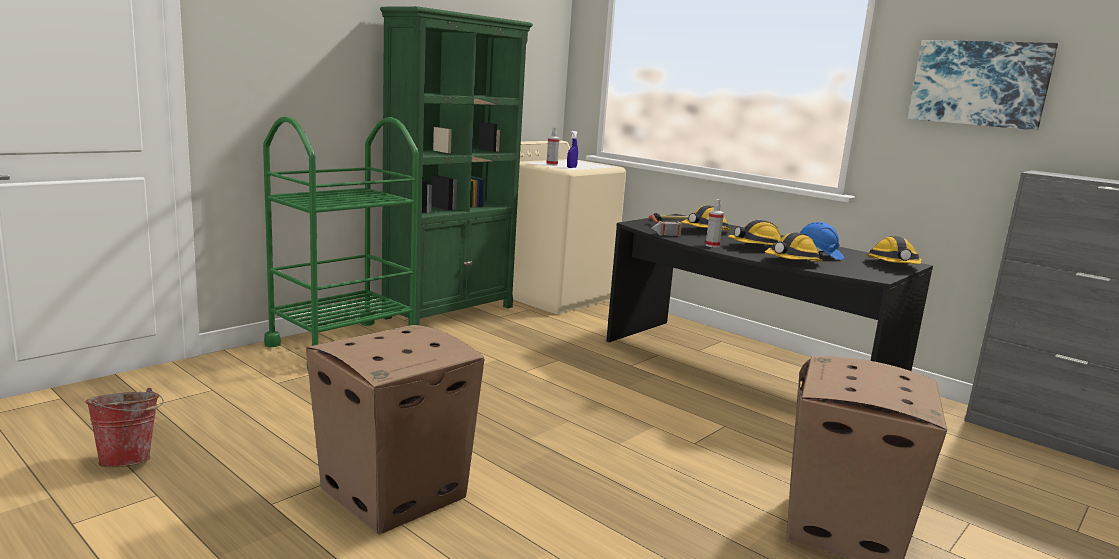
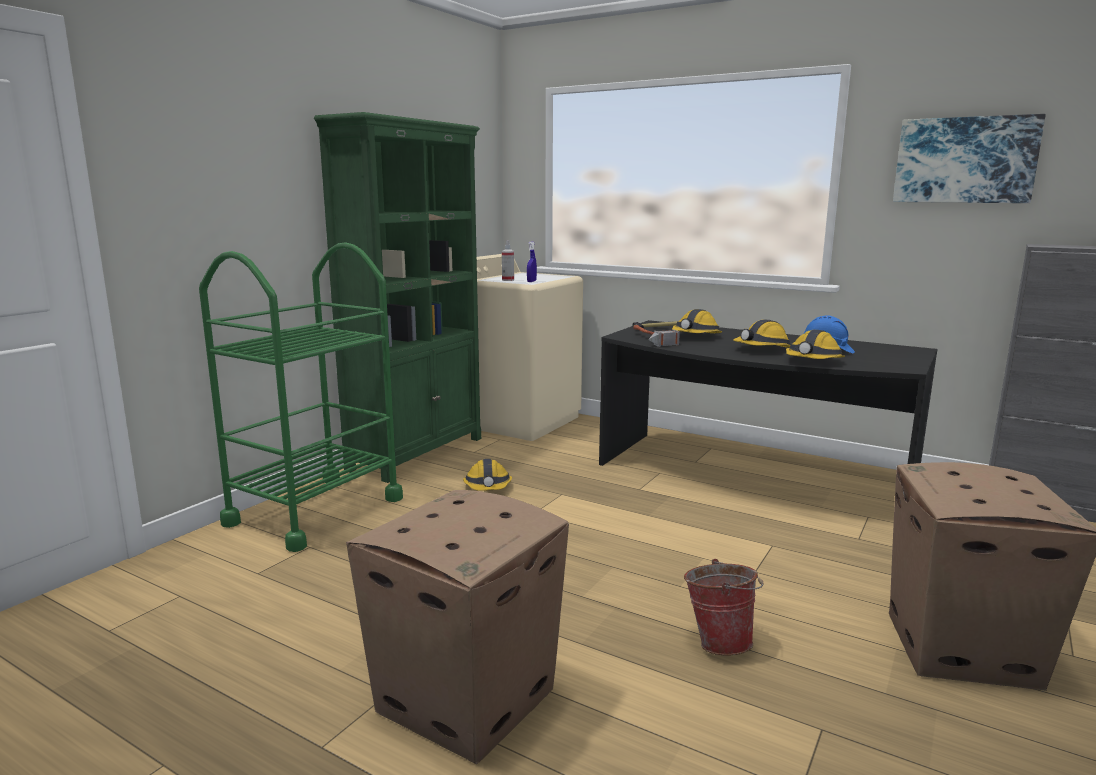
camera: 10 degrees left, 0 degrees up
bucket [85,388,164,467] -> bucket moved to [684,559,764,655]
spray bottle [705,199,724,247] -> none
hard hat [866,236,922,264] -> hard hat moved to [463,459,512,491]

